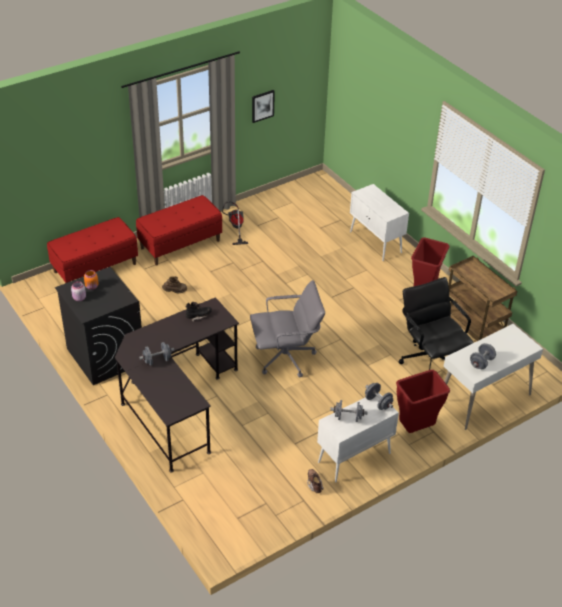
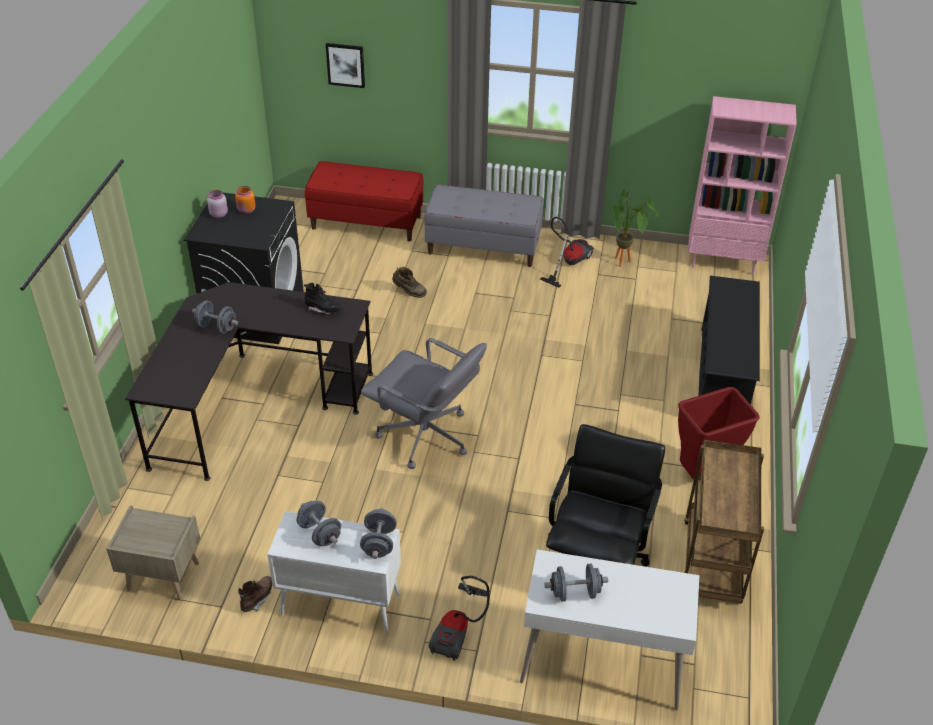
camera: 45 degrees right, 0 degrees up
red bench [136,195,222,265] -> grey bench [424,185,544,267]
picture [252,90,275,123] -> picture moved to [326,43,365,88]
white cabinet [350,184,409,261] -> black shoe rack [699,276,760,405]
red trash can [396,370,450,433] -> vacuum cleaner [429,575,490,661]
none -> beige nightstand [106,505,200,601]
none -> potted plant [609,190,659,267]
none -> pink bookcase [688,96,797,275]

